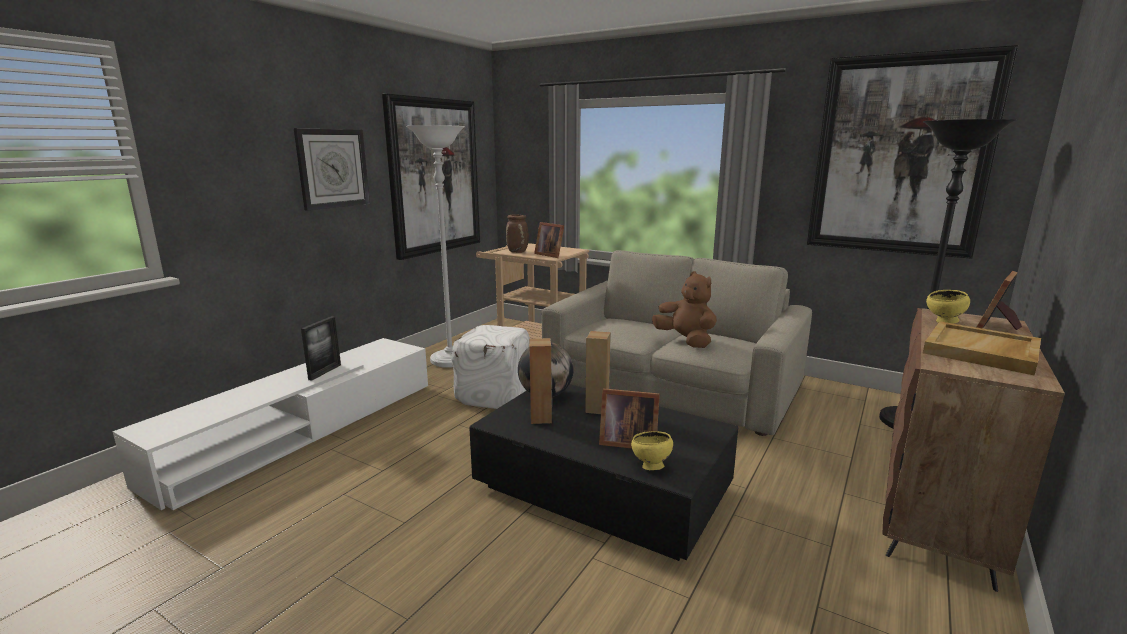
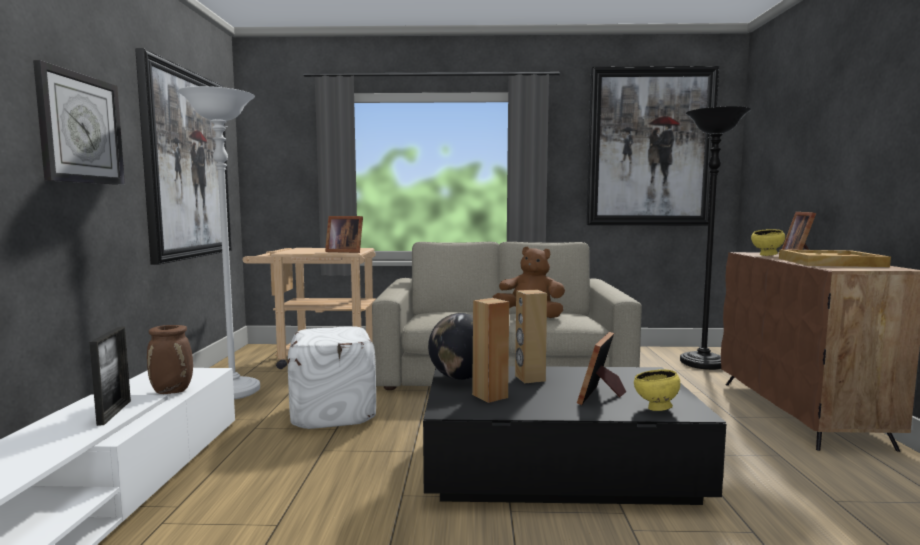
camera: 30 degrees left, 10 degrees down
brown vase [506,214,529,253] -> brown vase moved to [147,325,193,394]
picture frame [599,388,660,449] -> picture frame turned 135 degrees clockwise [577,332,626,405]

